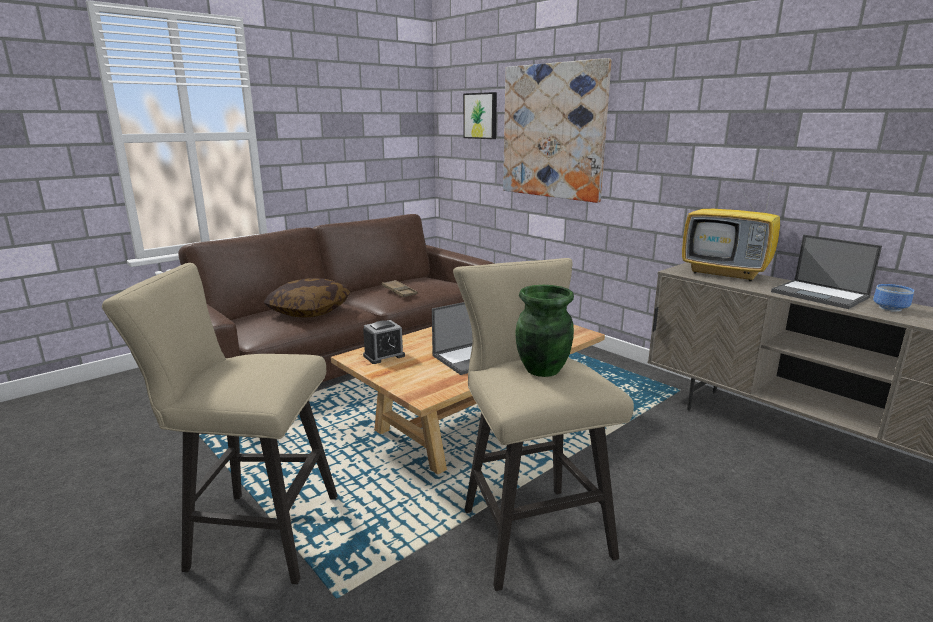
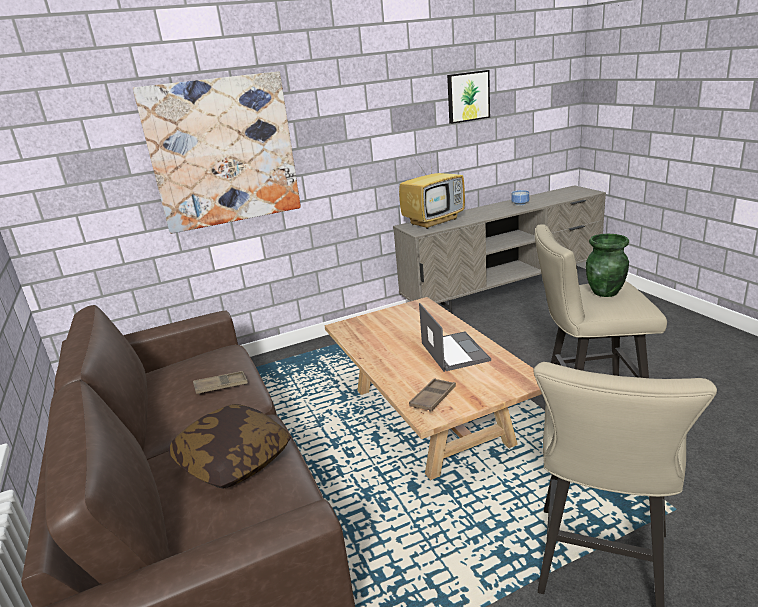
camera: 70 degrees left, 5 degrees up
alarm clock [363,320,405,364] -> brown tray [409,378,456,412]
picture [463,92,497,139] -> picture moved to [447,70,490,124]
laptop [771,235,882,309] -> none

